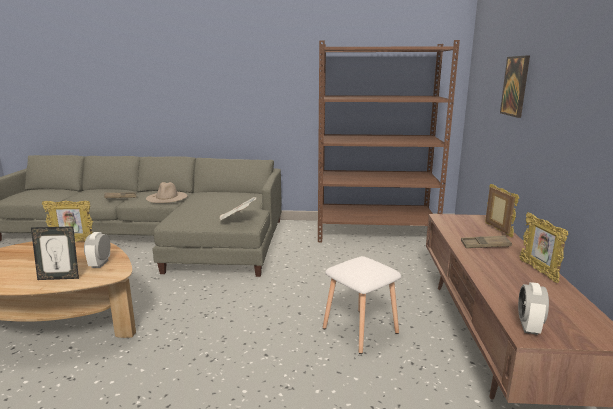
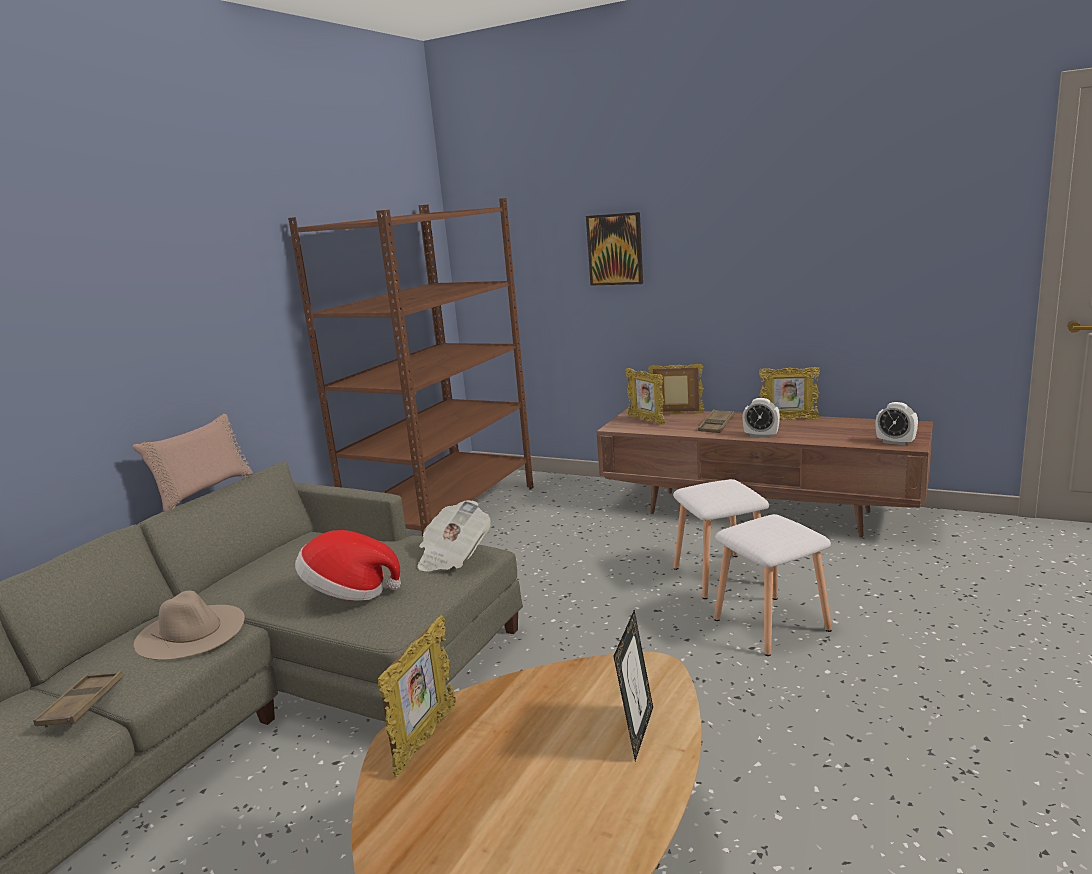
camera: 65 degrees left, 0 degrees up
alarm clock [84,232,111,268] -> alarm clock moved to [743,398,780,438]
none -> beige pillow [133,414,253,512]
none -> hat [295,530,401,601]
none -> picture frame [625,368,665,425]
none -> white stool [714,514,832,656]

